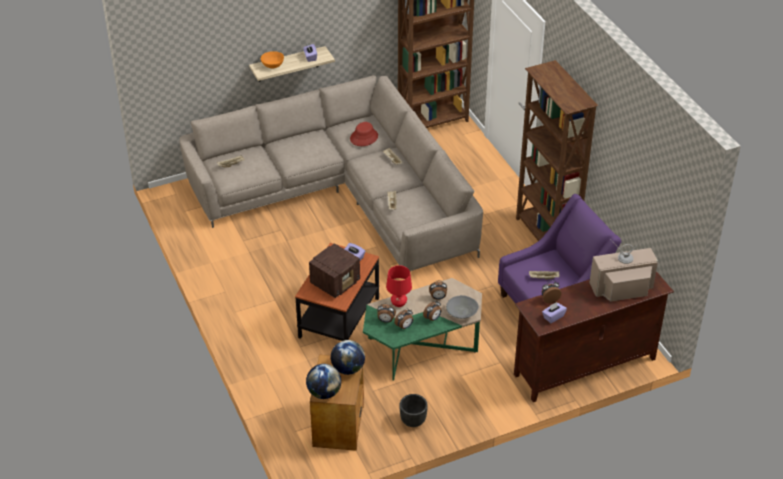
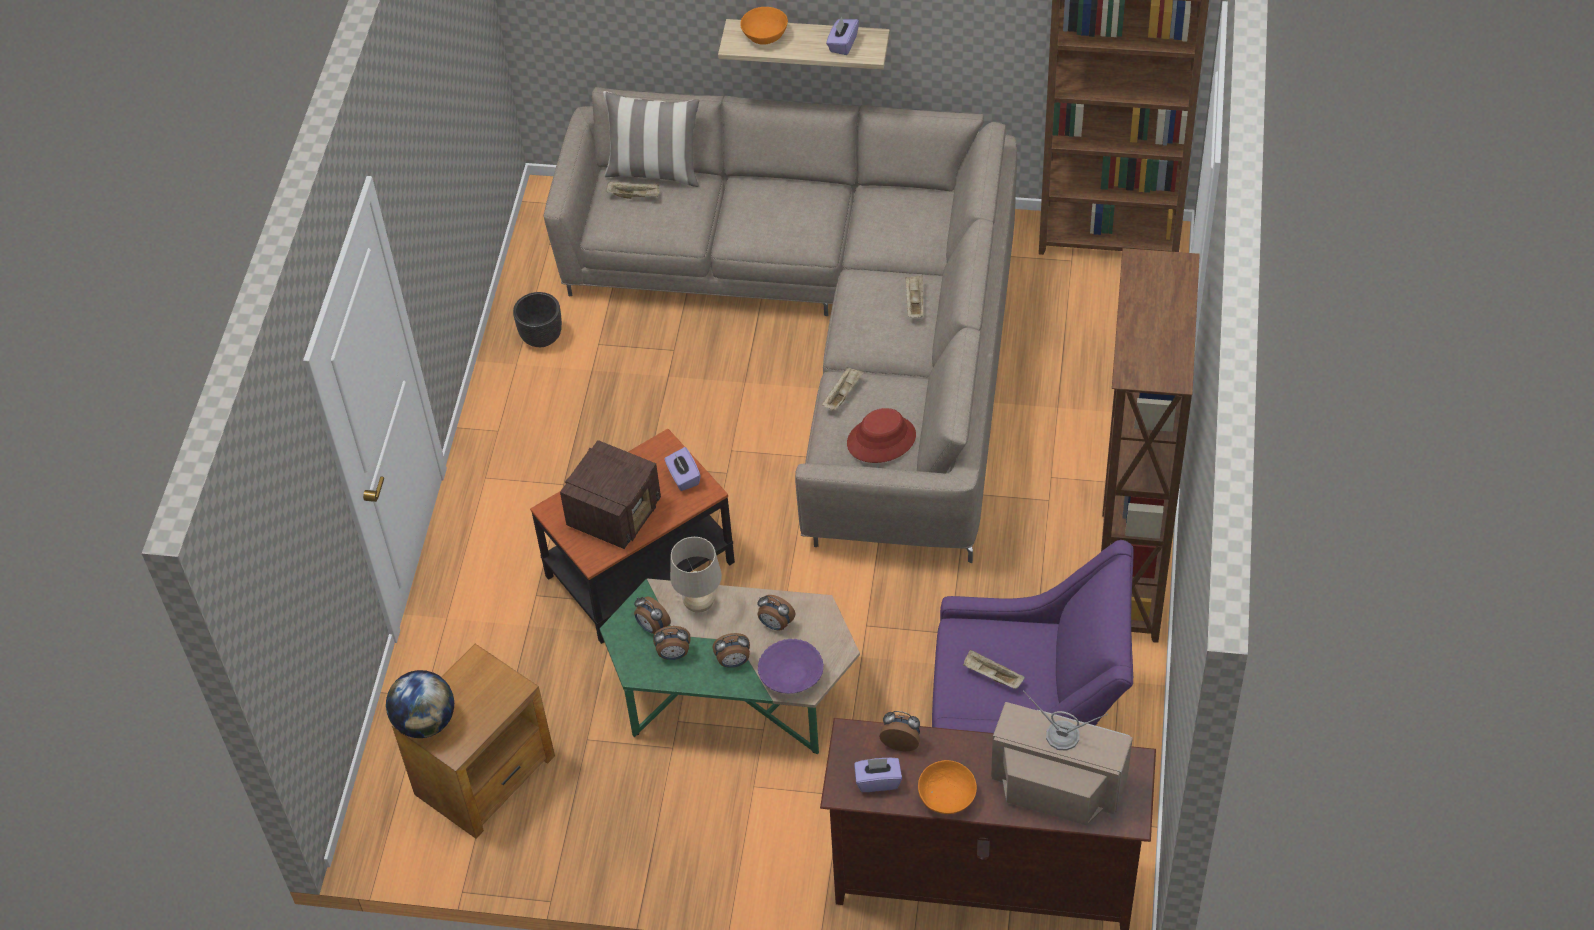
camera: 35 degrees right, 10 degrees up
radio [309,243,360,298] -> radio turned 45 degrees counterclockwise [560,440,661,549]
globe [331,340,365,375] -> none
red hat [350,122,378,146] -> red hat moved to [847,408,916,463]
red table lamp [386,265,412,307] -> beige table lamp [670,537,722,613]
black planter [400,394,428,427] -> black planter moved to [513,292,562,347]
grey bowl [446,295,479,319] -> purple bowl [758,639,824,694]
none -> pillow [603,91,699,187]
none -> orange bowl [918,760,977,814]

